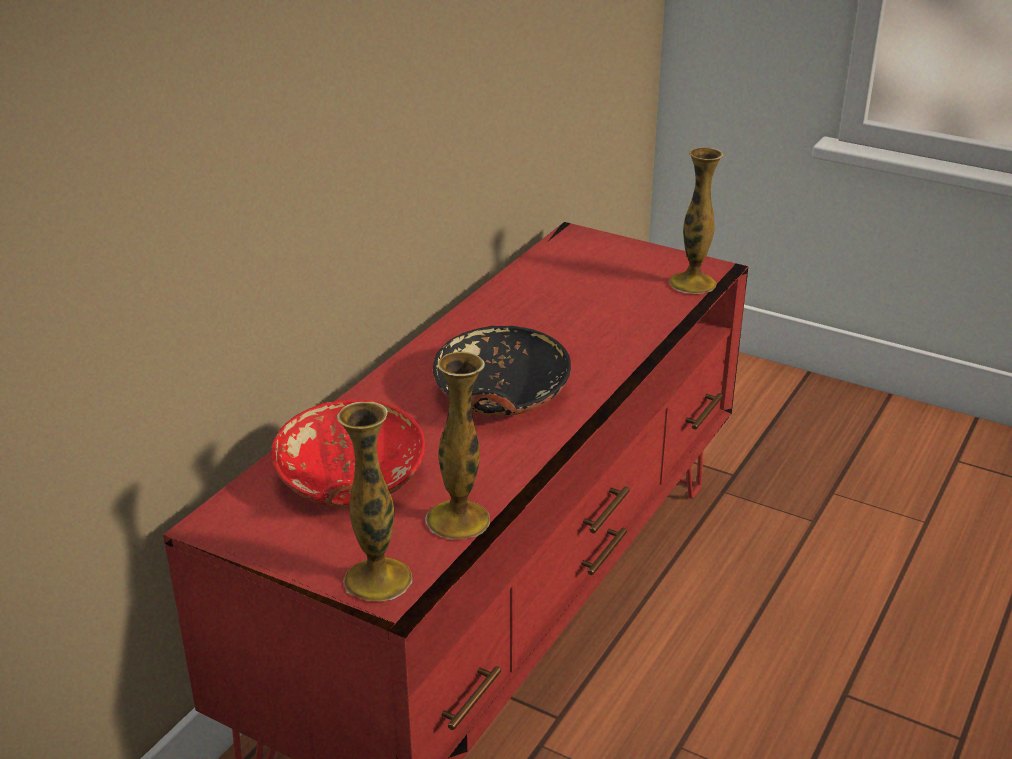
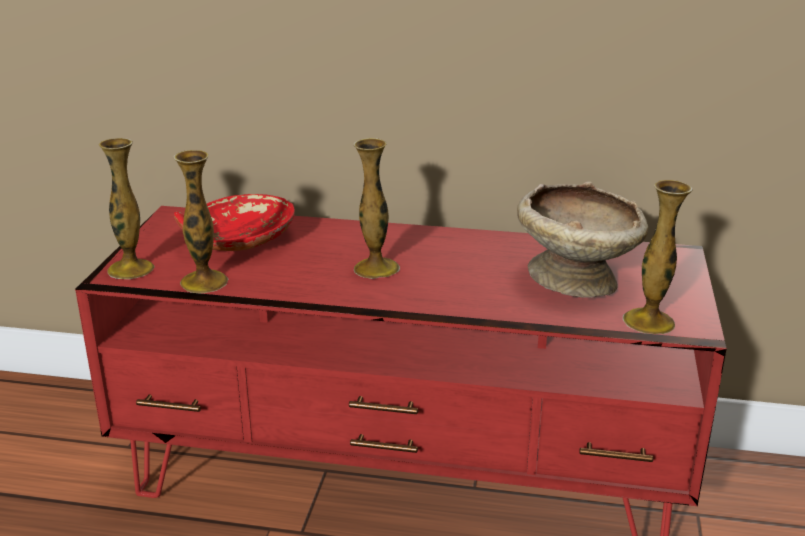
camera: 70 degrees right, 5 degrees down
black bowl [433,326,571,416] -> vase [353,138,400,279]
none -> beige bowl [517,182,648,298]

